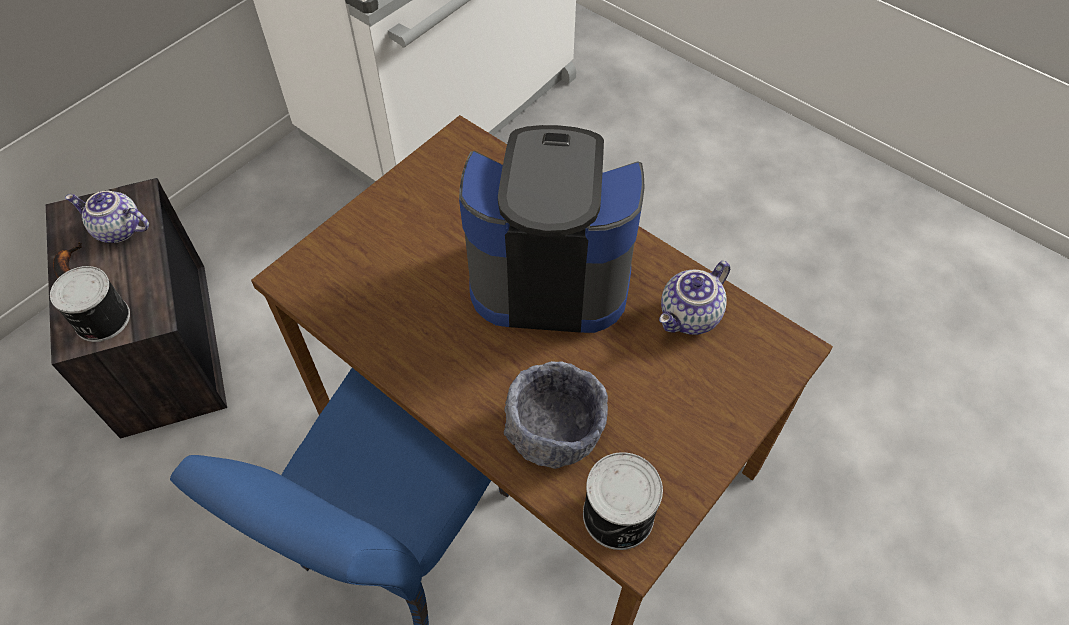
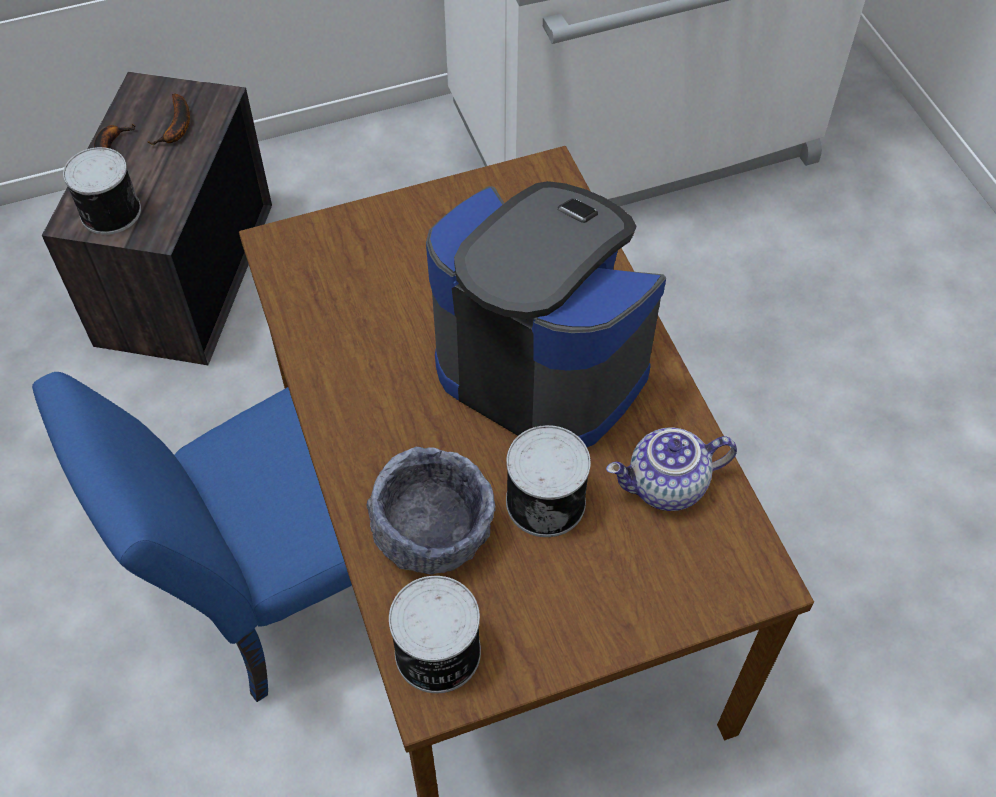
camera: 30 degrees right, 0 degrees up
teapot [65,191,149,243] -> banana [147,94,190,145]
none -> can [506,425,591,537]

